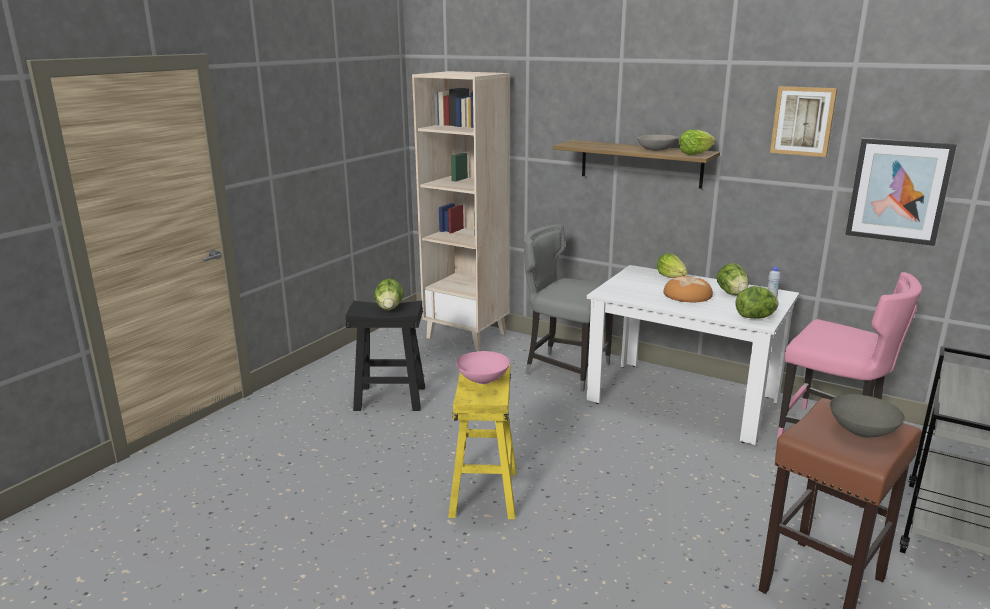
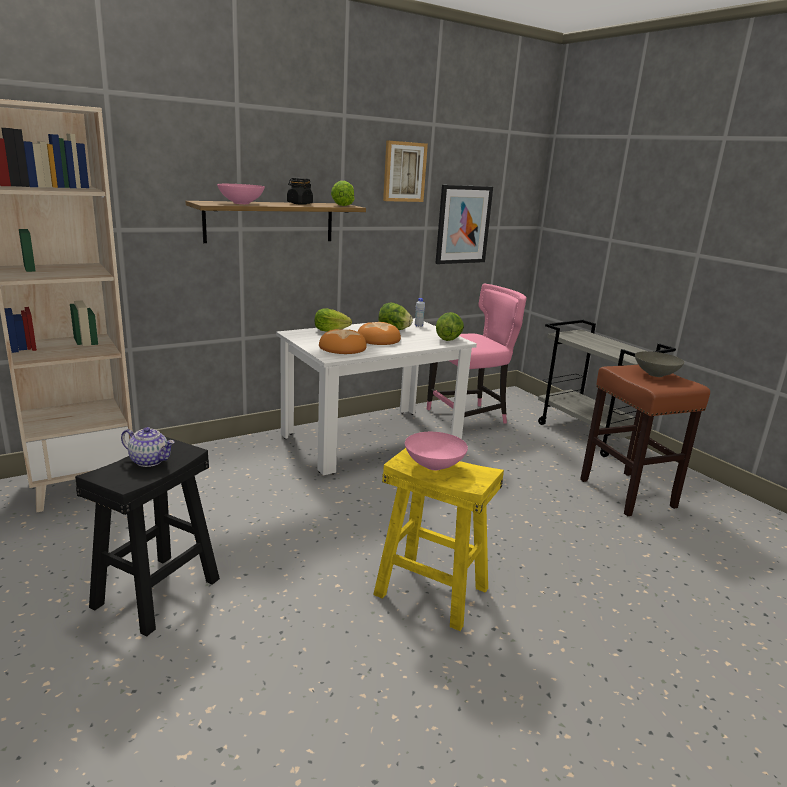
camera: 65 degrees left, 0 degrees up
lettuce [374,278,404,310] -> teapot [121,427,175,467]
grey chair [524,224,613,391] -> none
grey bowl [637,135,679,151] -> black jar [287,177,313,205]
none -> pink bowl [217,184,265,204]
none -> bread [319,329,367,354]

